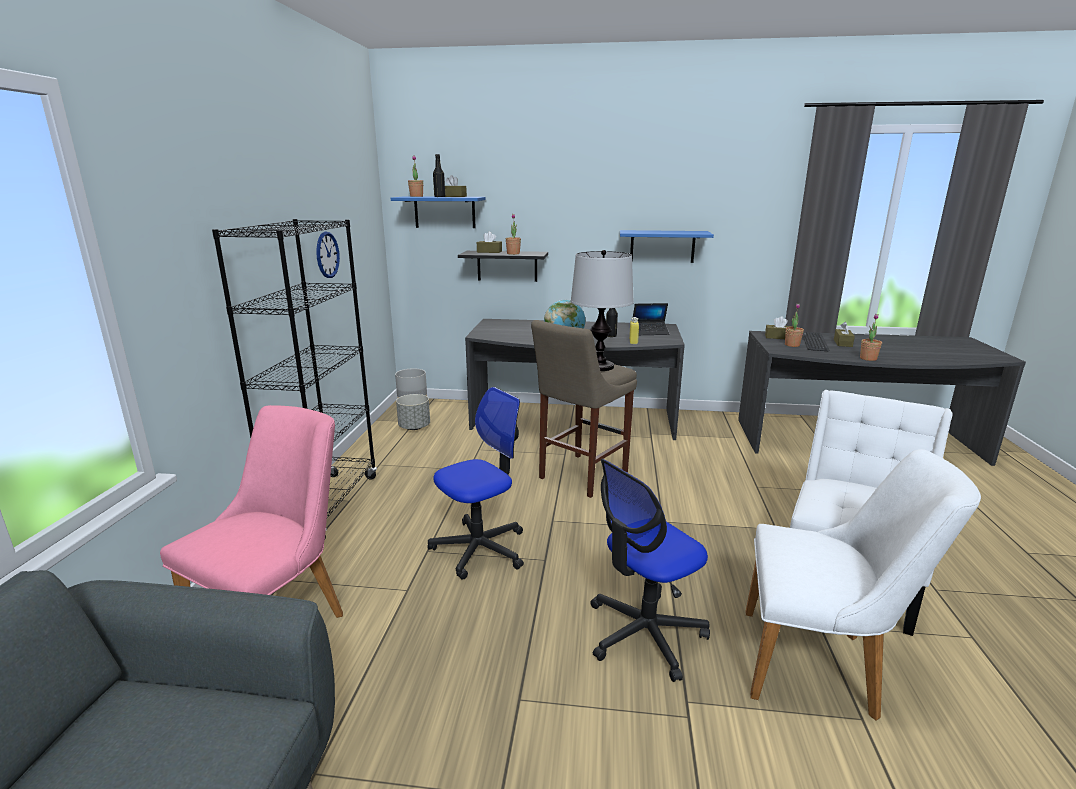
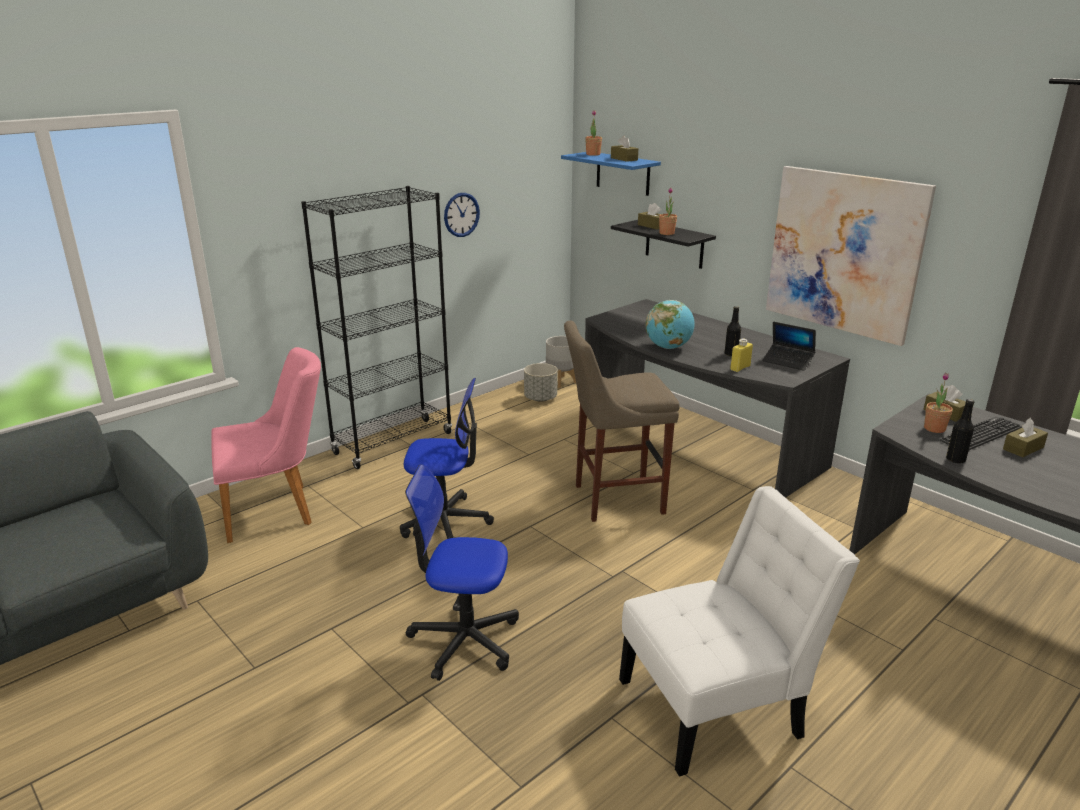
camera: 40 degrees right, 5 degrees up
black bottle [433,154,445,197] -> black bottle moved to [946,399,974,463]
table lamp [571,250,634,371] -> none
blue shelf [620,230,714,263] -> picture [766,166,936,346]
white chair [746,449,981,720] -> none
potted plant [860,314,882,361] -> none

